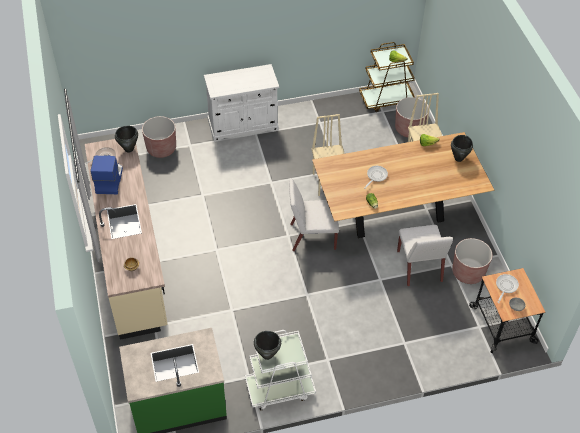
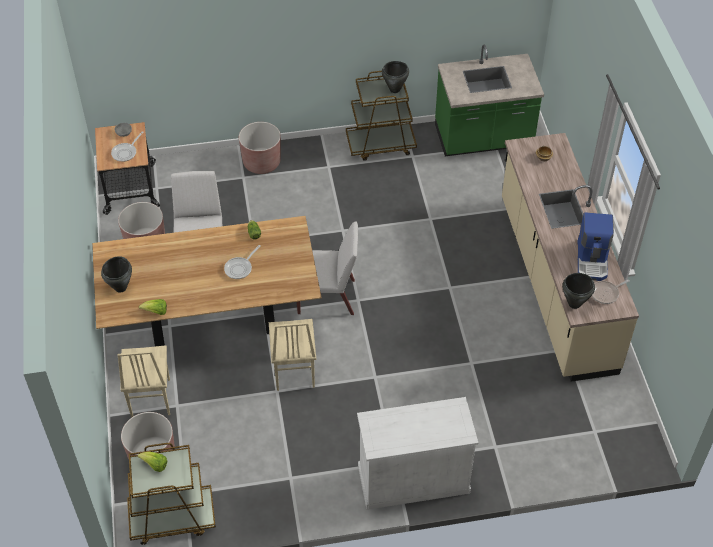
camera: 175 degrees left, 0 degrees up
brown planter [142,116,176,158] -> brown planter moved to [239,122,281,174]
white cart [245,330,316,410] -> brown cart [346,71,417,161]

